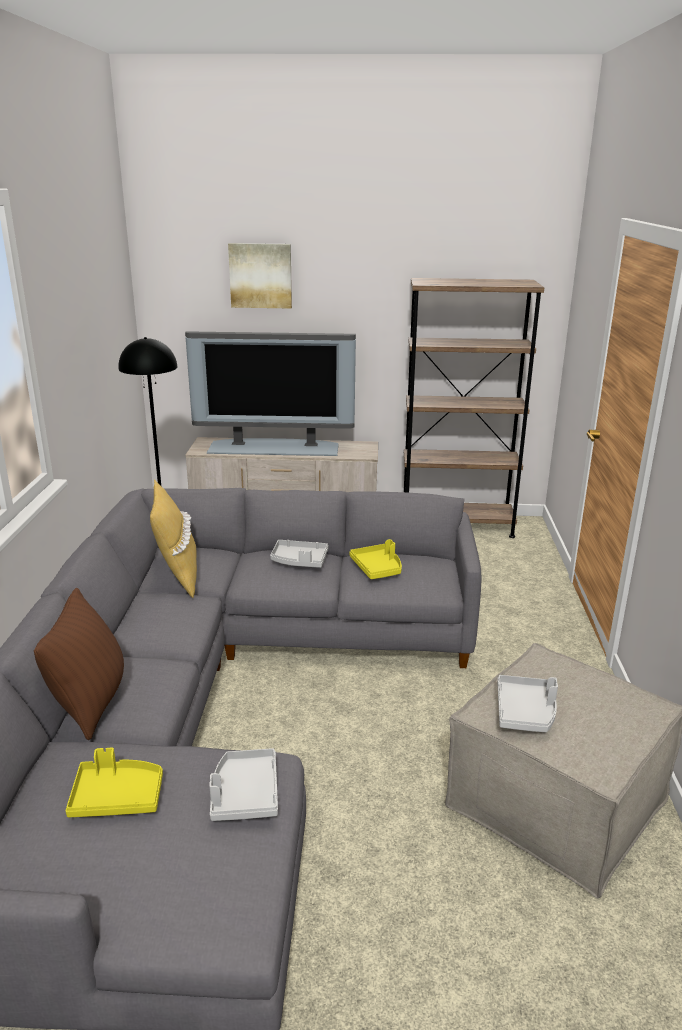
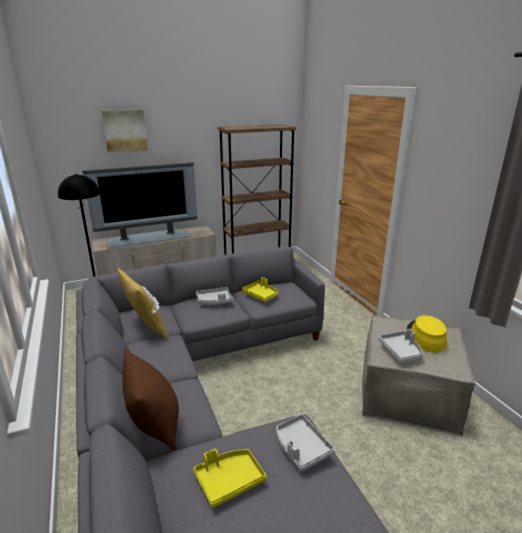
camera: 25 degrees left, 0 degrees up
none -> yellow hat [407,315,447,353]

